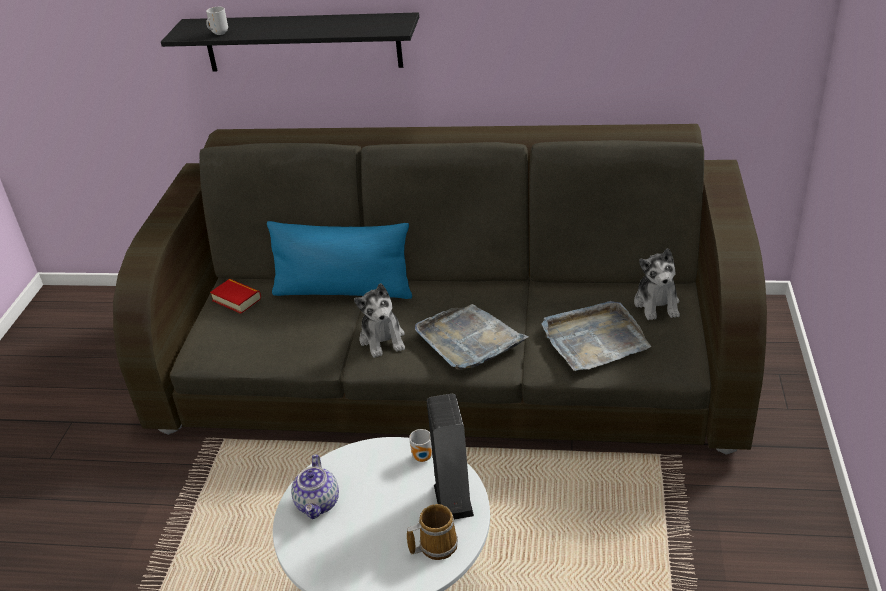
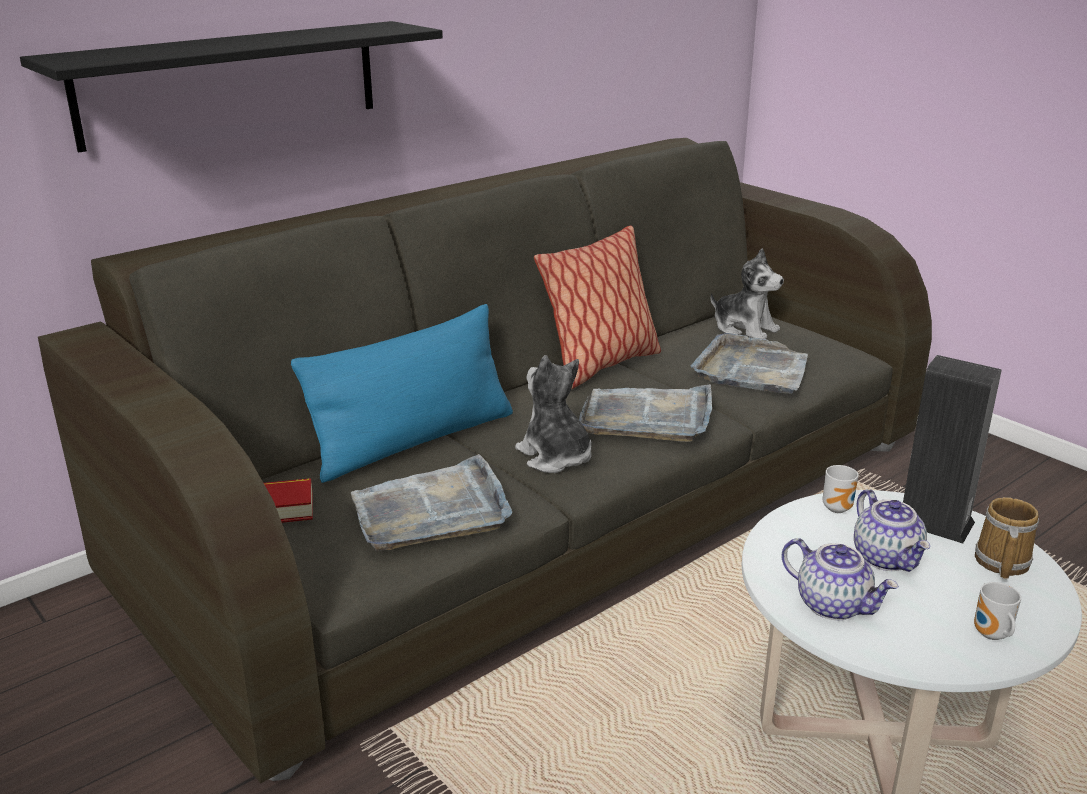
camera: 50 degrees left, 10 degrees down
mug [206,7,228,35] -> mug moved to [974,582,1021,640]
plush toy [354,283,405,358] -> plush toy turned 150 degrees counterclockwise [515,355,592,473]
none -> grey tray [351,454,512,551]
none -> pillow [534,226,661,389]
none -> teapot [854,489,930,572]

